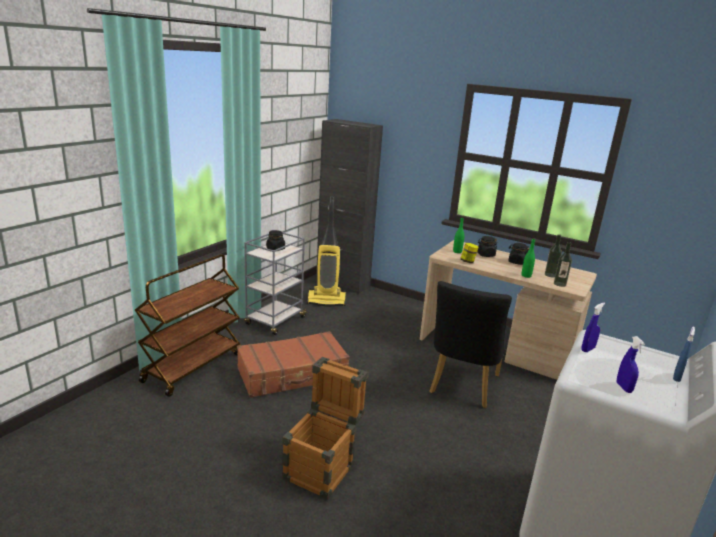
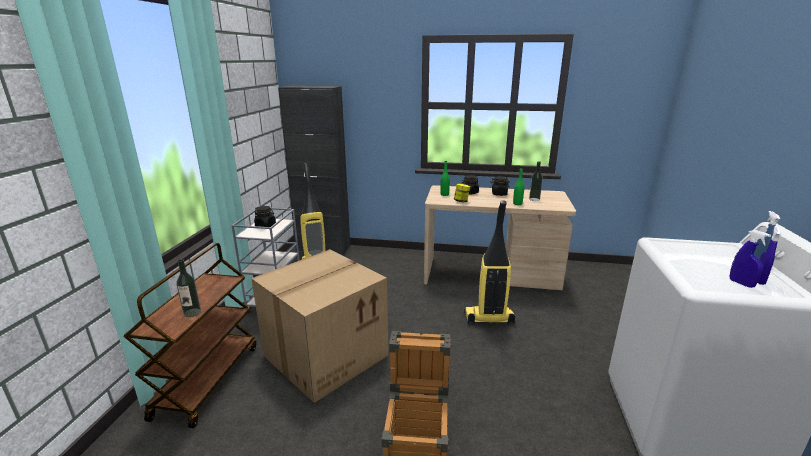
camera: 20 degrees left, 0 degrees up
brown suitcase [237,331,350,398] -> cardboard box [251,249,388,403]
black chair [429,281,512,408] -> vacuum cleaner [464,200,515,324]
bottle [554,242,572,287] -> bottle moved to [176,259,201,317]
blue spray bottle [581,303,605,352] -> blue spray bottle moved to [758,226,780,285]

